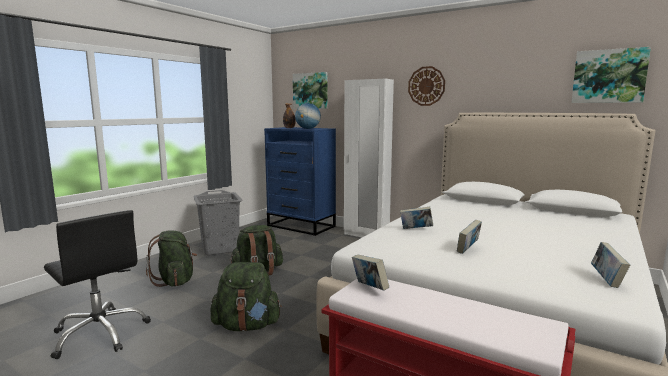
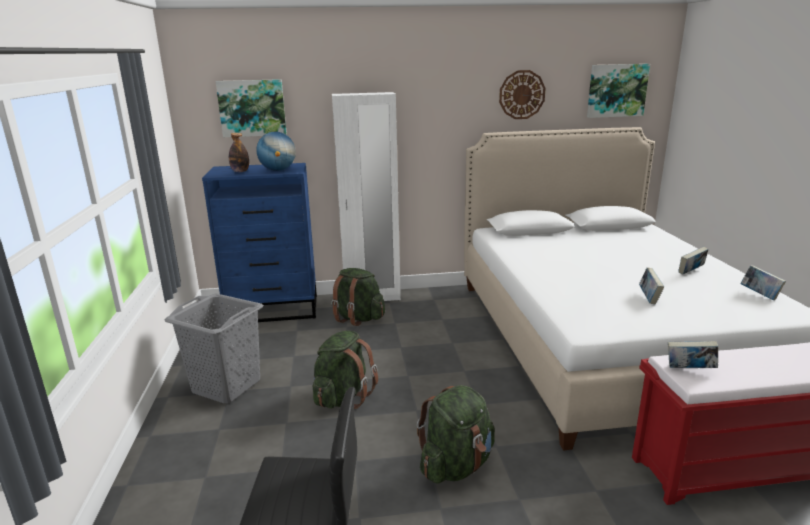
camera: 40 degrees left, 10 degrees up
green backpack [146,230,197,287] -> green backpack moved to [331,268,385,326]
book [400,207,433,229] -> book moved to [678,247,708,275]
wall clock [408,66,445,106] -> wall clock moved to [499,70,545,119]

